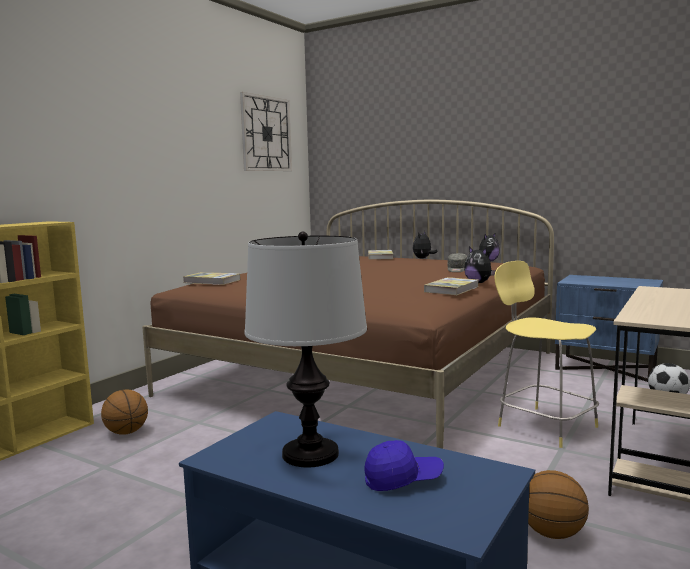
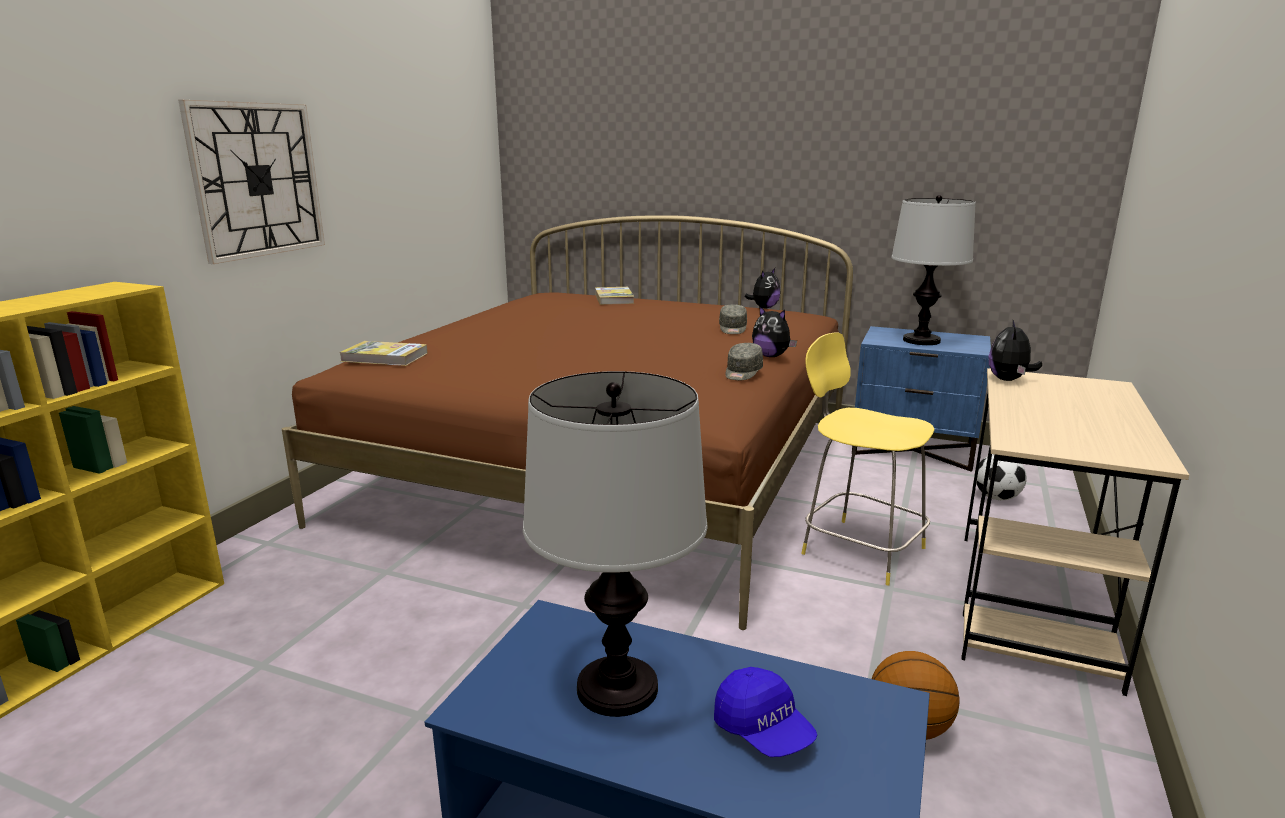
camera: 10 degrees left, 10 degrees up
basketball [101,389,148,435] -> none
wall clock [240,92,292,171] -> wall clock moved to [178,100,325,264]
blue cap [365,440,444,491] -> blue cap turned 75 degrees clockwise [714,667,817,757]
plush toy [413,231,438,259] -> plush toy moved to [989,320,1042,381]
book [424,277,479,295] -> grey cap [725,343,763,380]
none -> table lamp [891,195,976,345]

